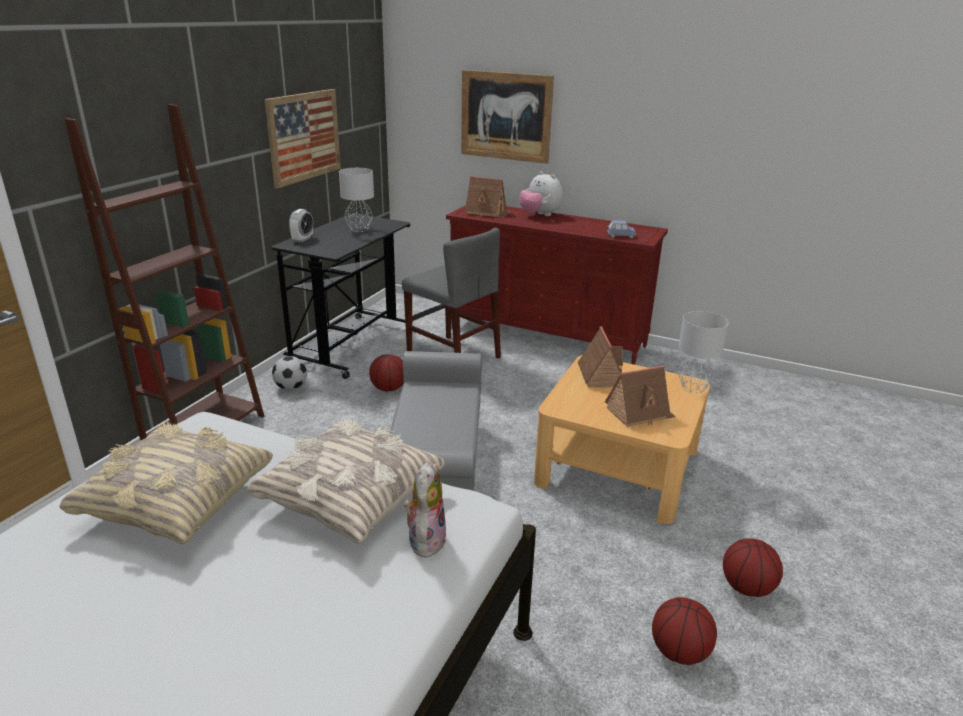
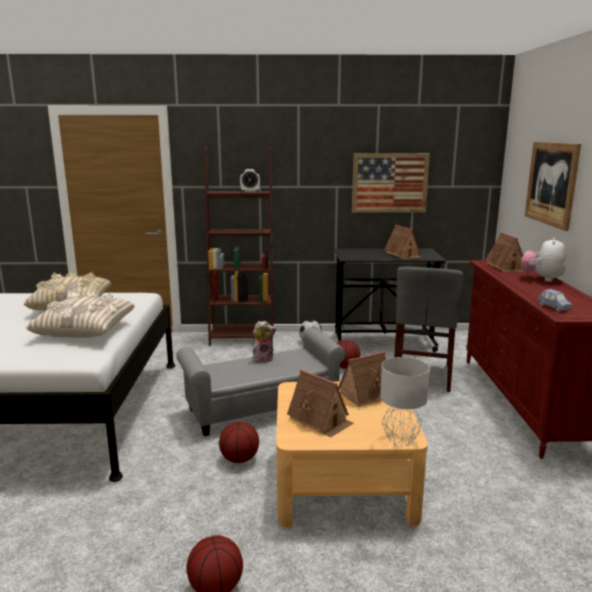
camera: 65 degrees right, 10 degrees down
alarm clock [289,209,314,243] -> alarm clock moved to [240,169,260,192]
grey table lamp [339,168,374,232] -> toy house [384,225,421,259]
plush toy [404,462,446,558] -> plush toy moved to [252,321,277,363]
basketball [652,597,717,665] -> basketball moved to [219,422,259,463]

